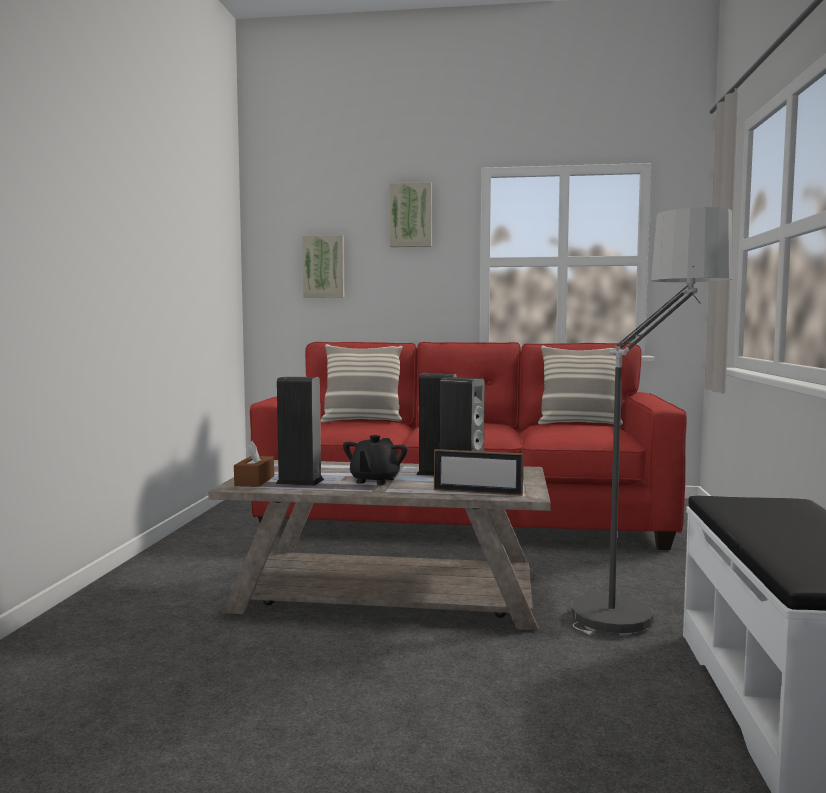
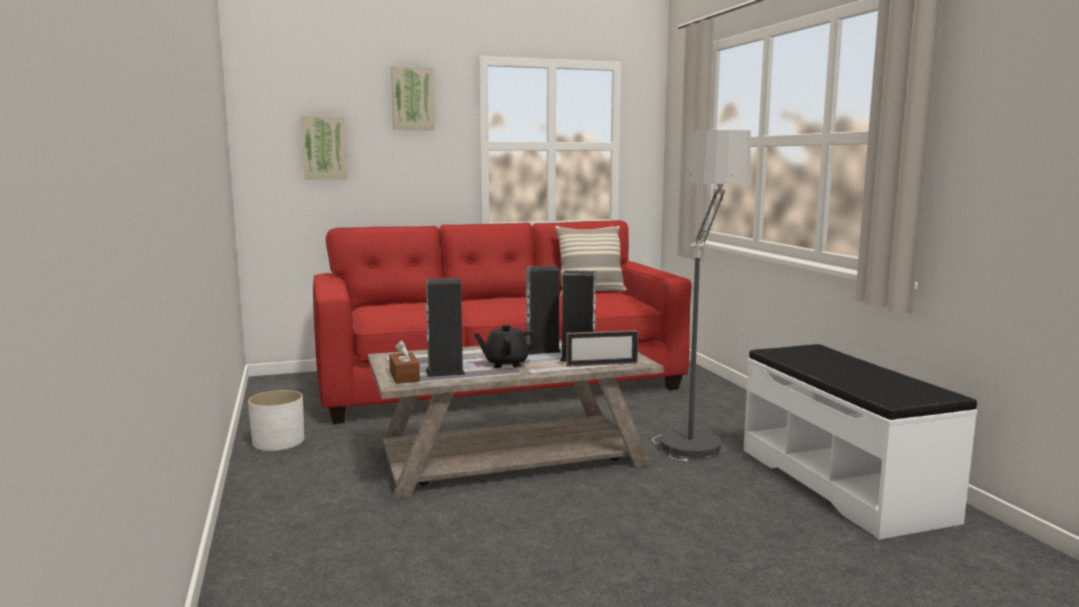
camera: 25 degrees left, 5 degrees up
pillow [321,344,402,422] -> none
black teapot [343,435,408,485] -> black teapot turned 90 degrees clockwise [474,325,538,368]
none -> white planter [248,390,304,451]

